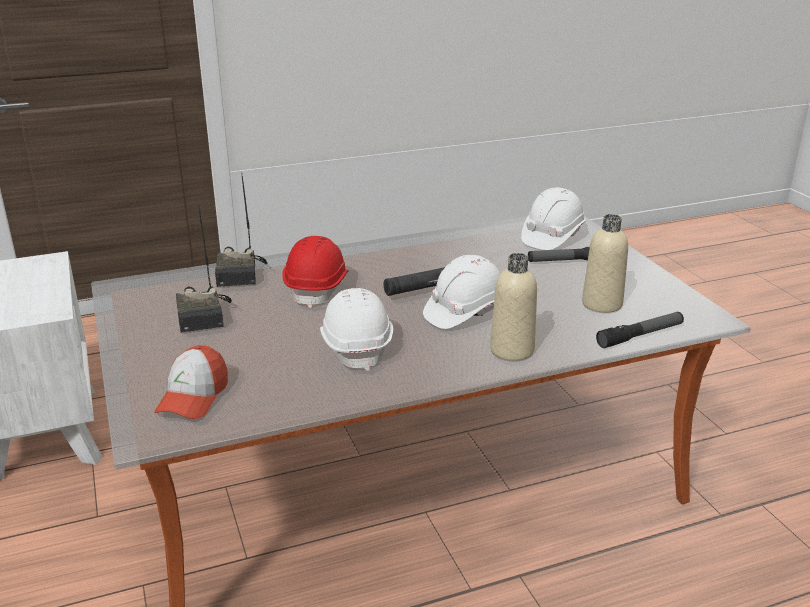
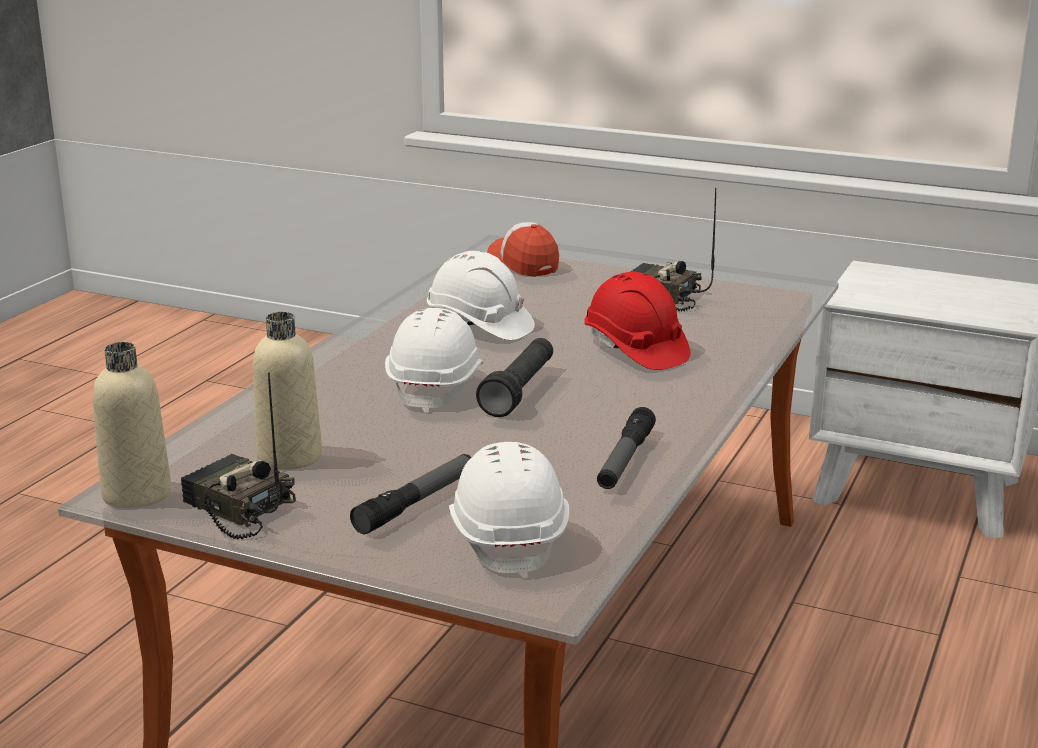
camera: 135 degrees right, 5 degrees down
radio [215,176,267,287] -> radio moved to [181,372,296,539]
beige bottle [490,253,537,361] -> beige bottle moved to [93,342,171,509]
flashlight [596,312,684,348] -> flashlight moved to [597,407,656,489]

